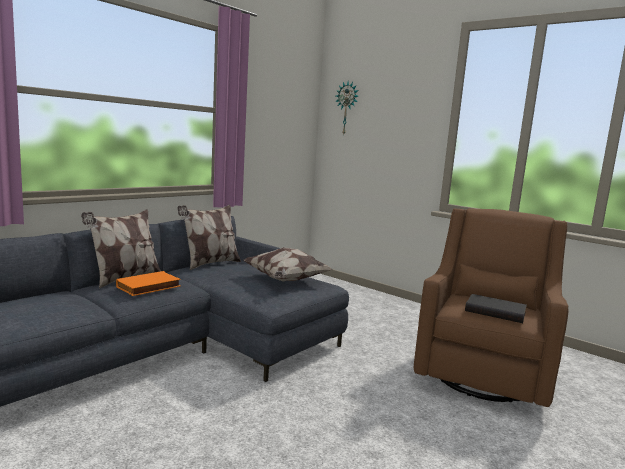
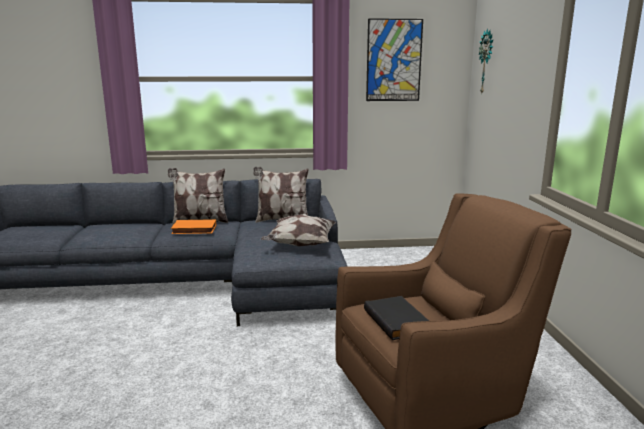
camera: 45 degrees right, 5 degrees up
none -> picture [366,18,423,101]

